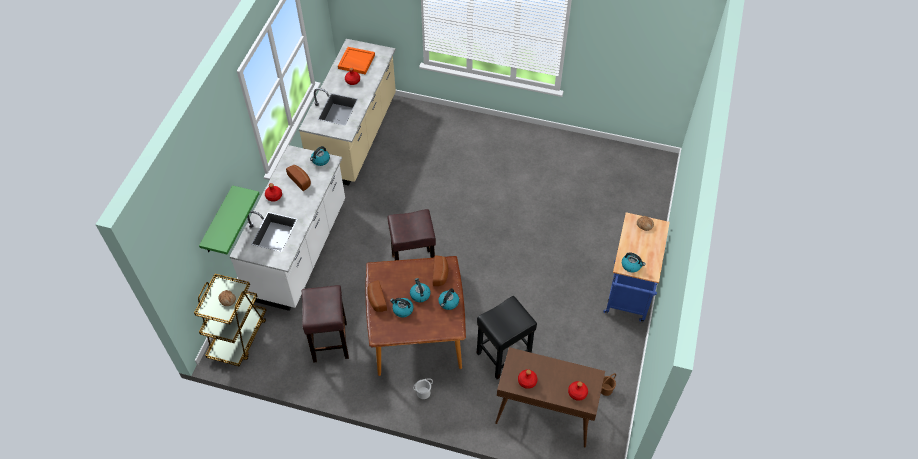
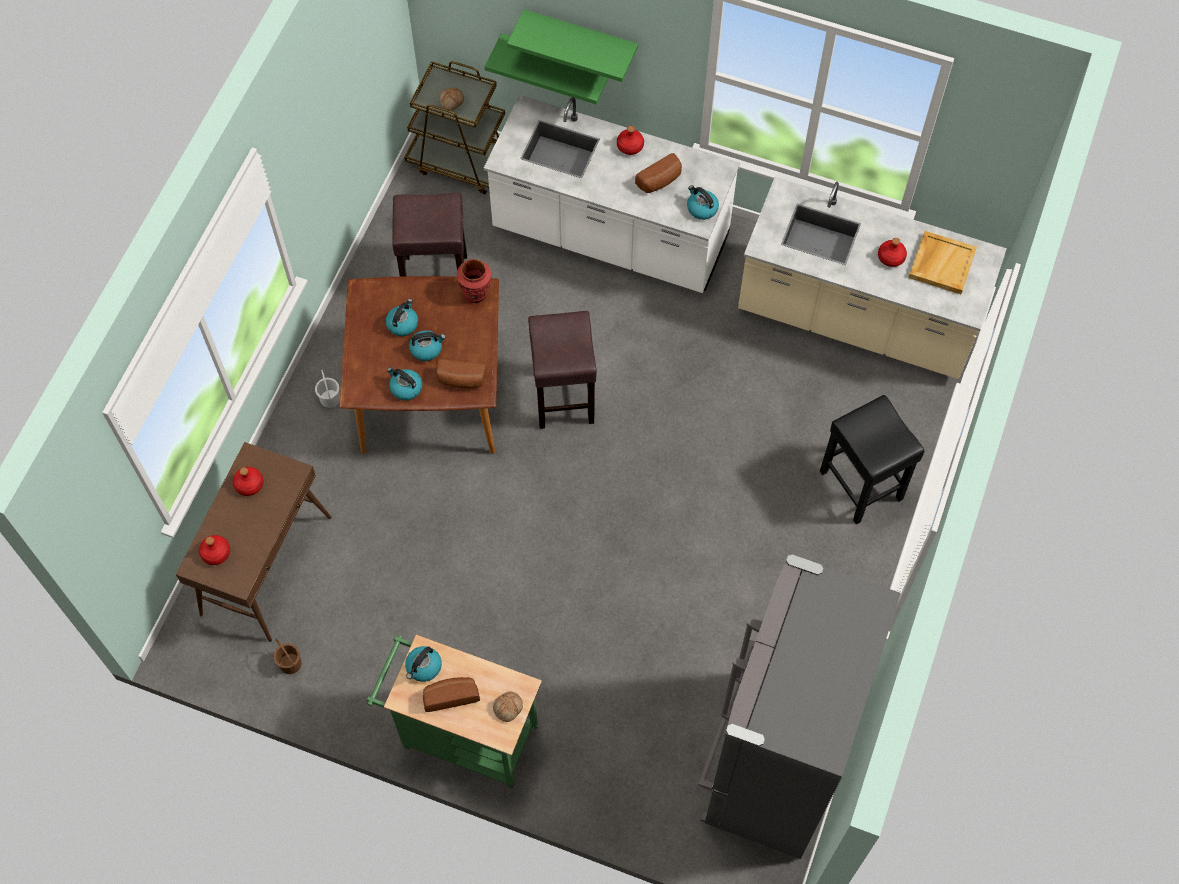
camera: 95 degrees right, 10 degrees up
orange tray [338,47,375,75] -> beige tray [909,231,977,294]
bread [367,280,387,312] -> bread moved to [423,677,480,712]
black stool [477,296,537,379] -> black stool moved to [820,395,924,525]
blue cart [603,212,670,322] -> green cart [366,635,542,788]
none -> red vase [457,259,491,303]
none -> green shelf [507,9,638,82]
none -> grey fridge [698,555,901,859]

